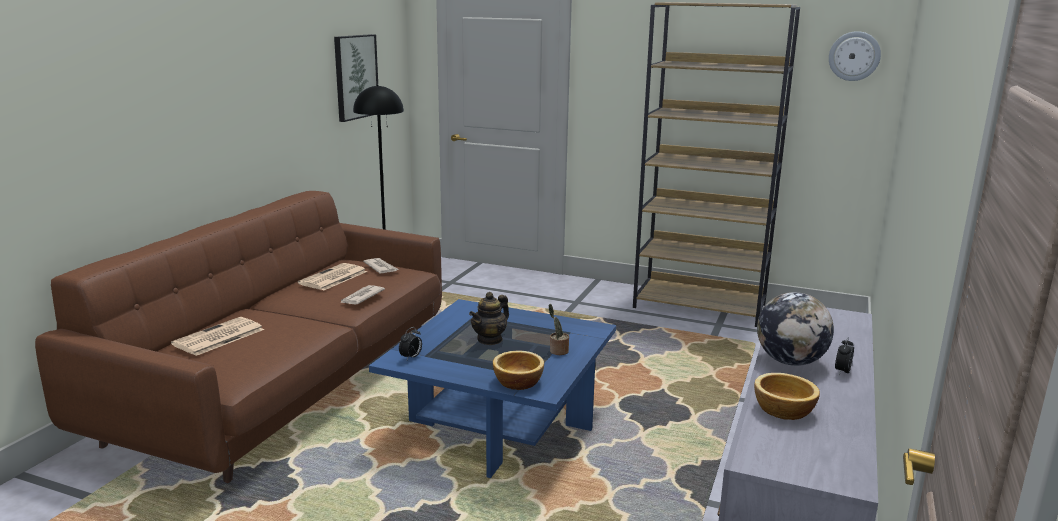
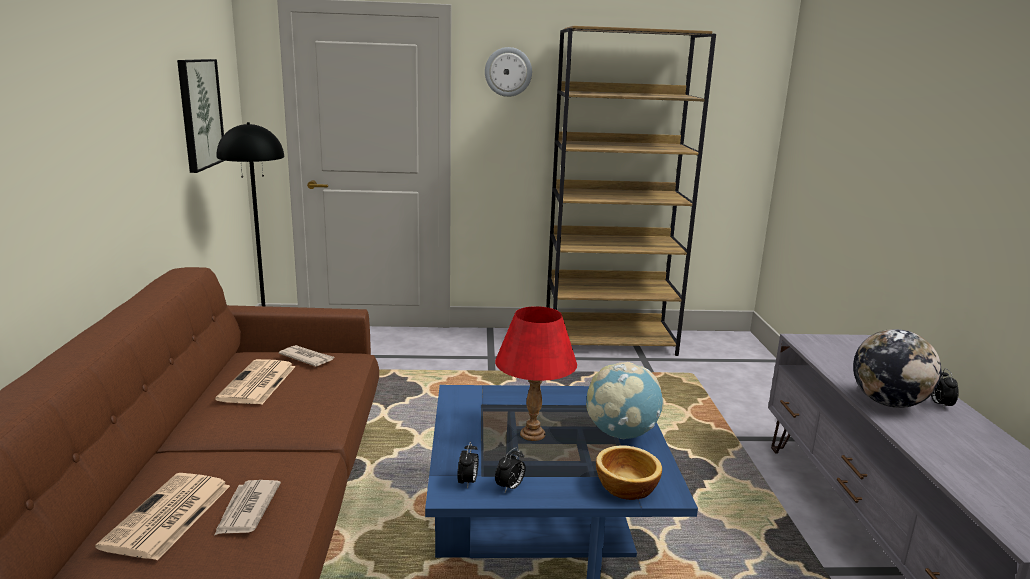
camera: 25 degrees left, 0 degrees up
newspaper [341,285,385,305] -> newspaper moved to [214,480,281,535]
teapot [469,292,509,345] -> red table lamp [495,306,577,441]
potted plant [549,304,569,355] -> globe [586,362,664,439]
bowl [754,373,820,420] -> none
wall clock [829,31,881,81] -> wall clock moved to [485,47,532,97]
none -> alarm clock [495,447,525,492]

